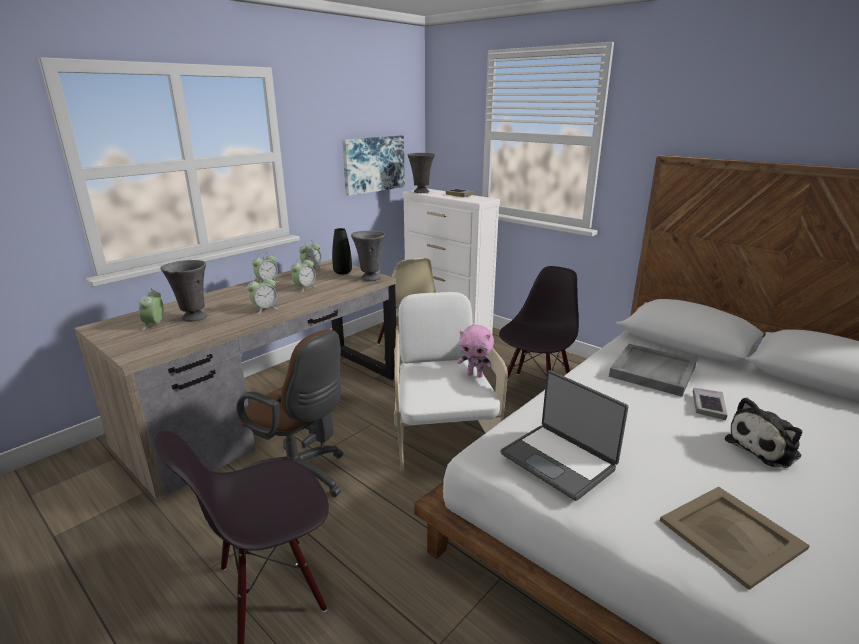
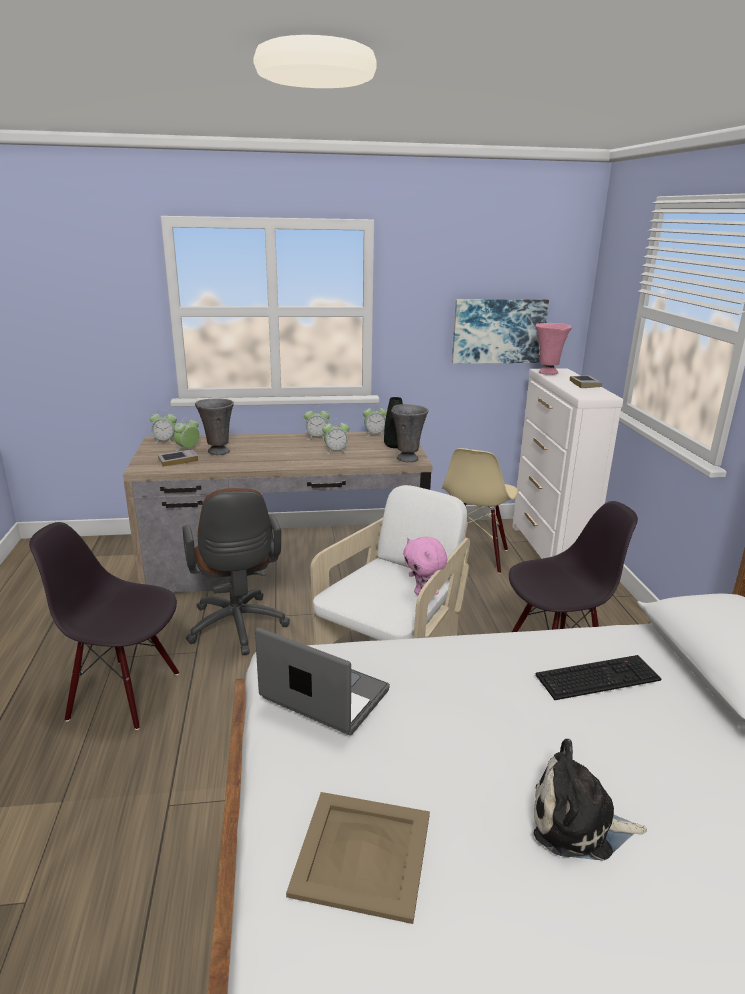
camera: 40 degrees right, 0 degrees up
alarm clock [247,275,279,314] -> alarm clock moved to [150,410,177,444]
grey vase [408,153,435,193] -> pink vase [536,323,572,375]
laptop [501,370,628,501] -> laptop turned 120 degrees clockwise [255,628,390,735]
grey tray [609,344,697,397] -> keyboard [535,655,661,700]
book [693,388,728,420] -> book moved to [158,449,198,467]

